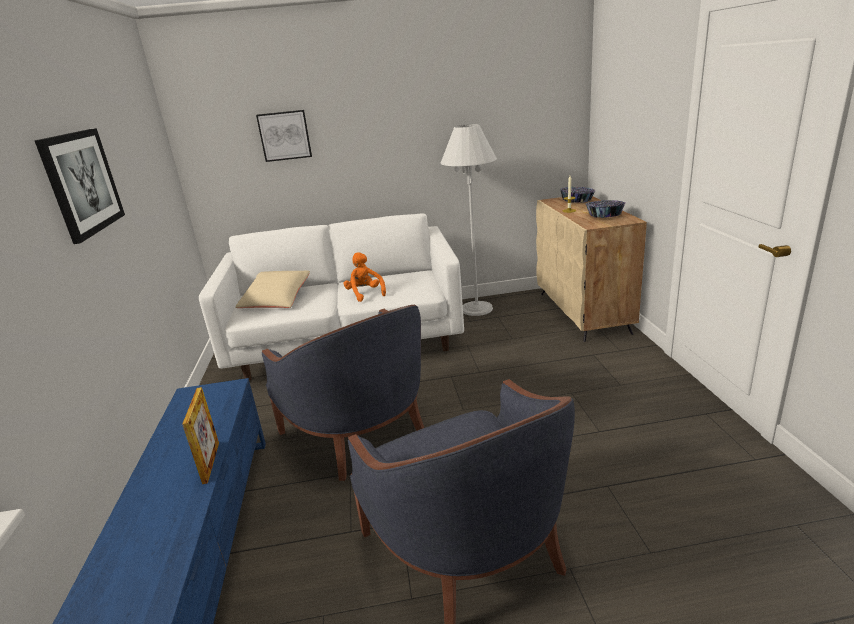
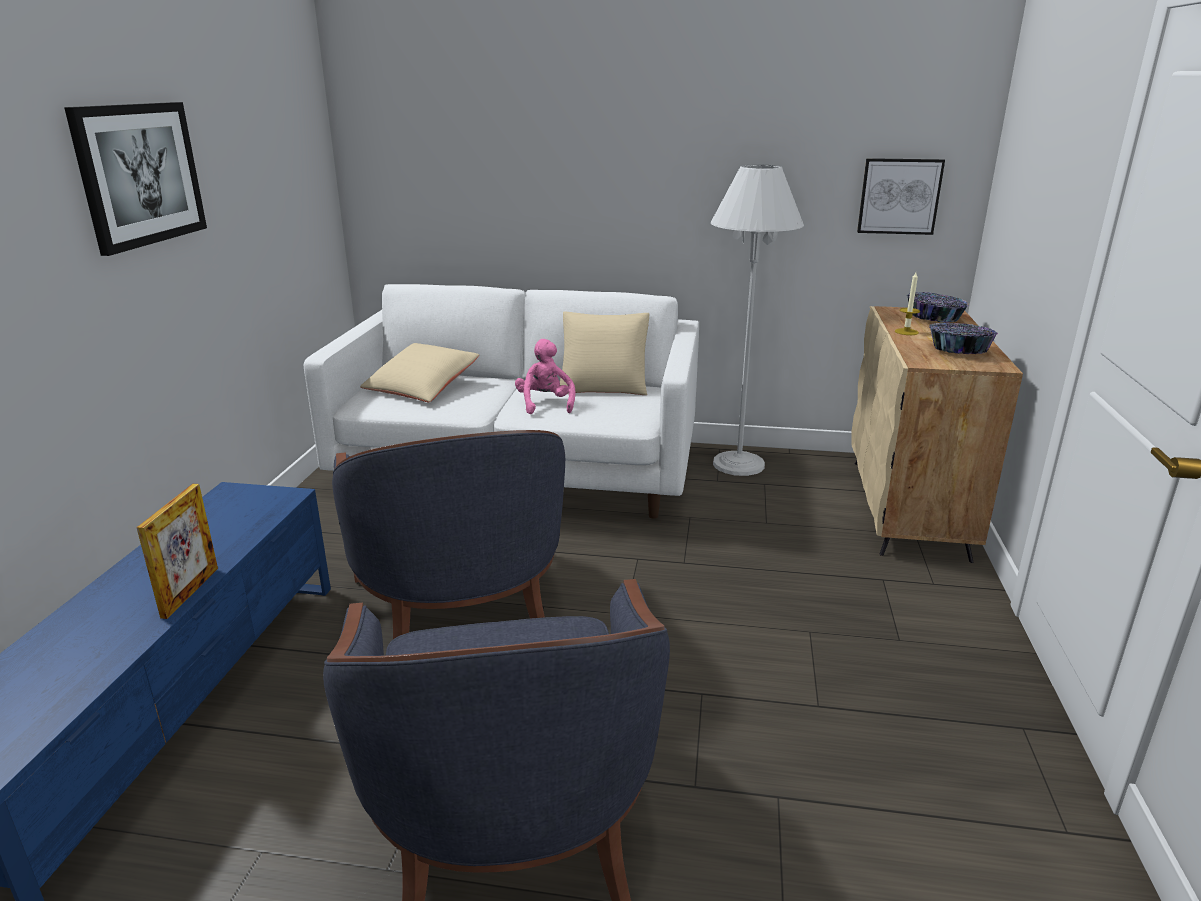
camera: 15 degrees right, 0 degrees up
picture [256,110,312,162] -> picture moved to [857,158,945,235]
orange plush toy [343,252,386,302] -> pink plush toy [515,339,576,414]
none -> beige pillow [560,312,649,395]

